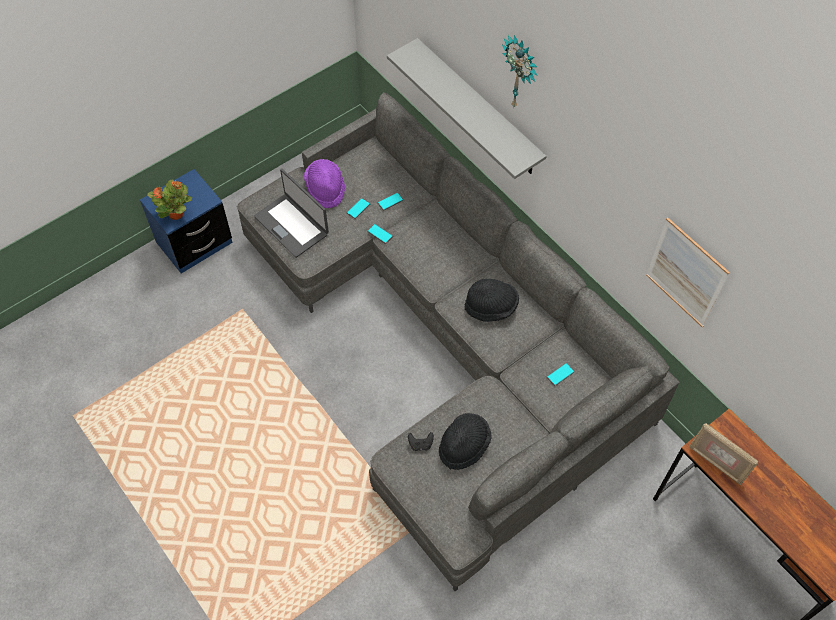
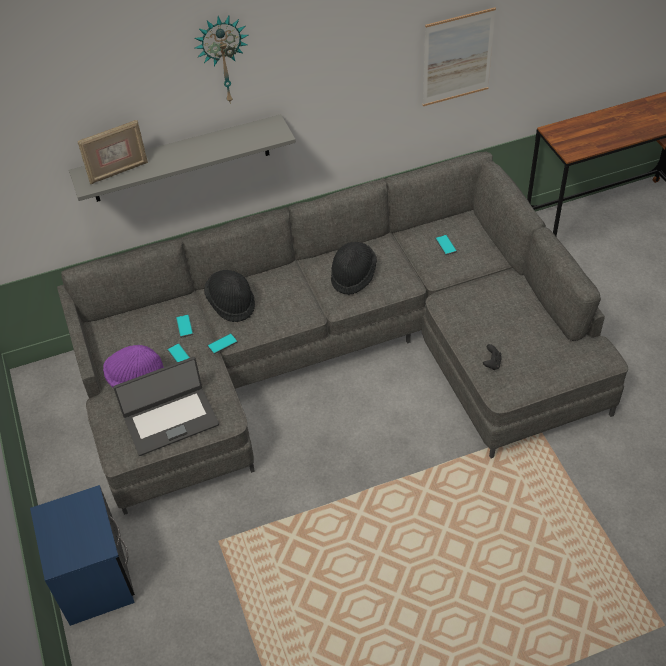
camera: 70 degrees left, 10 degrees down
potted plant [147,179,192,220] -> none
black hat [439,413,492,470] -> black hat moved to [204,270,255,322]
picture frame [689,423,758,485] -> picture frame moved to [78,120,148,184]

